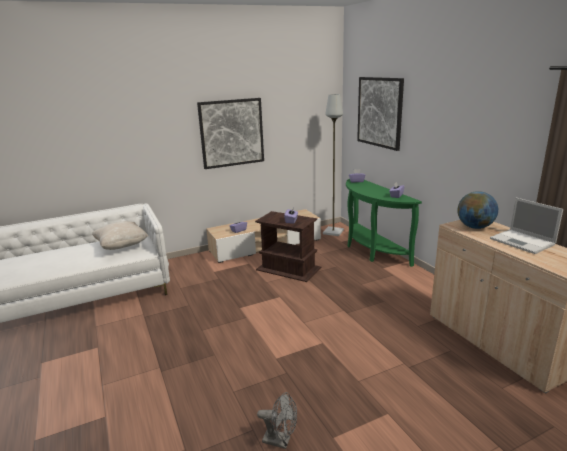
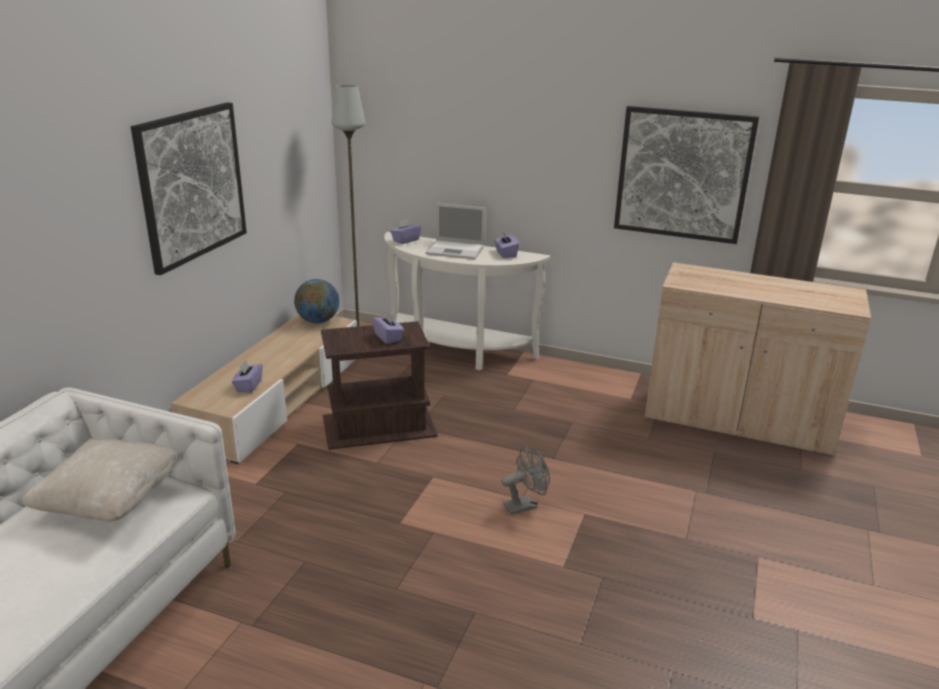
camera: 45 degrees left, 5 degrees up
grey fan [257,392,297,449] -> grey fan moved to [501,446,550,515]
green console table [346,179,422,267] -> white console table [384,232,550,370]
picture [357,77,404,151] -> picture moved to [614,106,759,244]
globe [457,191,498,229] -> globe moved to [294,279,339,323]
laptop [490,198,563,254] -> laptop moved to [425,203,486,259]

